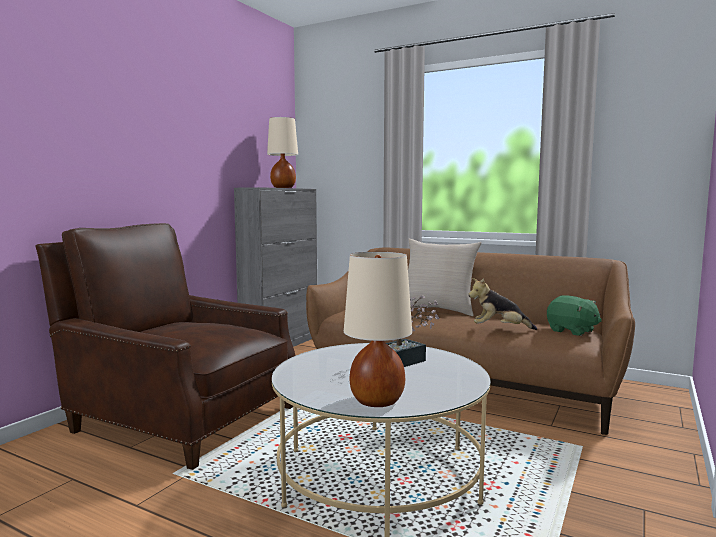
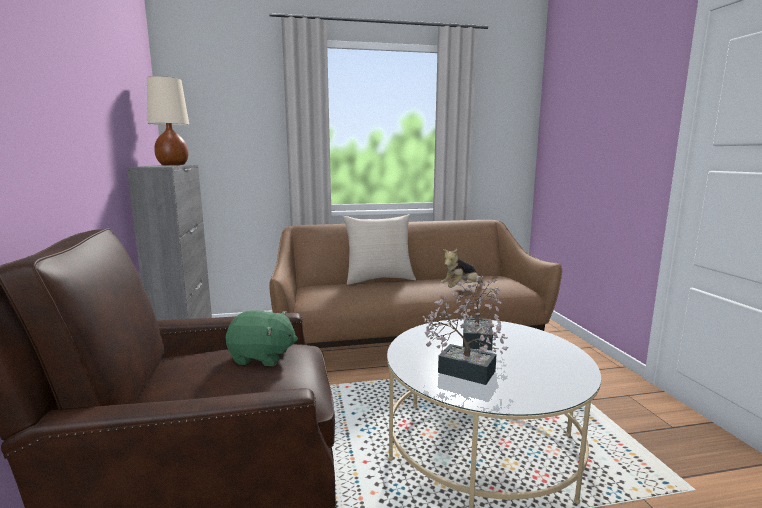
camera: 40 degrees left, 5 degrees up
beige table lamp [344,252,412,407] -> none
green plush toy [547,295,602,336] -> green plush toy moved to [225,310,298,366]
none -> potted plant [423,297,508,385]

